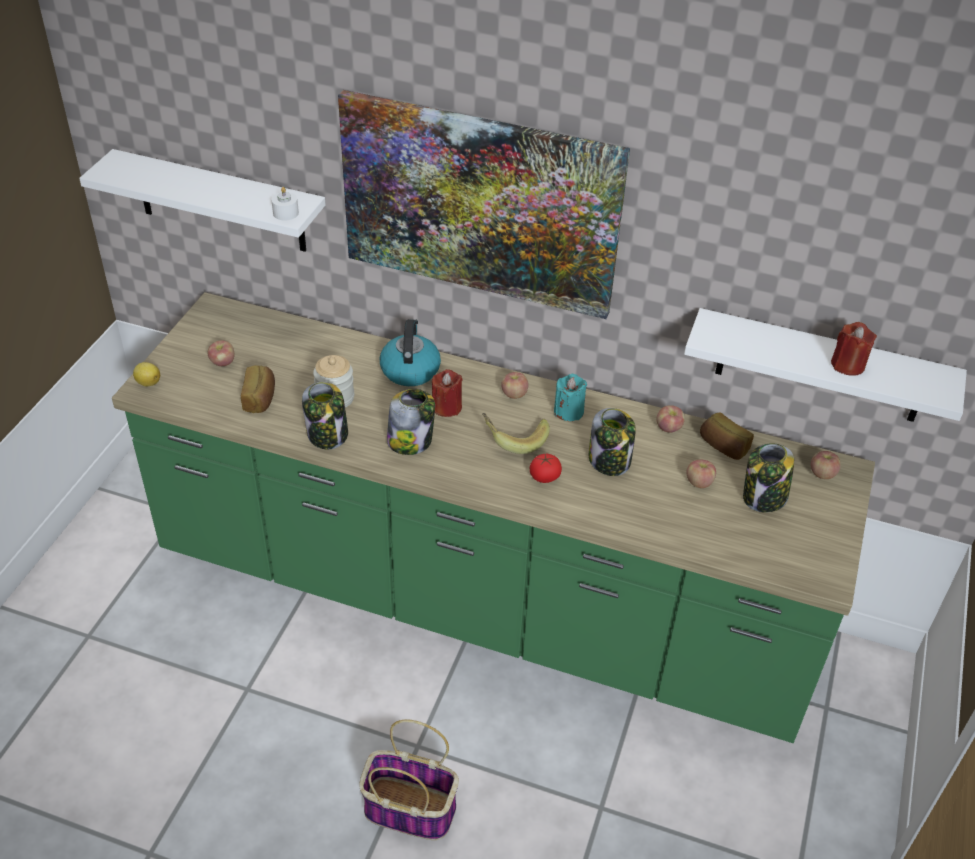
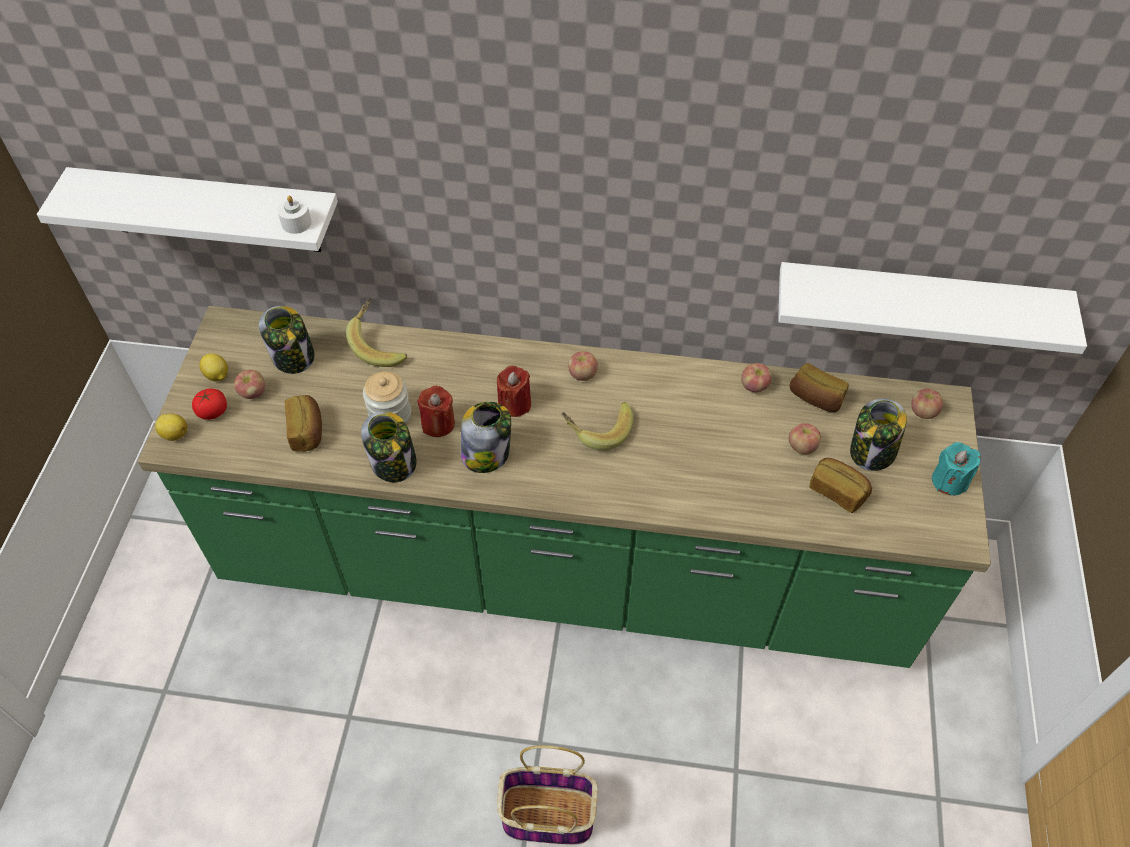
camera: 10 degrees left, 10 degrees up
picture [338,90,630,319] -> none
kettle [380,319,441,386] -> none
tomato [530,454,562,483] -> tomato moved to [192,389,227,420]
turquoise candle [554,374,587,421] -> turquoise candle moved to [932,442,981,496]
jar [589,408,636,476] -> jar moved to [259,306,315,374]
red candle [831,322,877,376] -> red candle moved to [417,385,455,437]
none -> lemon [199,353,228,381]
none -> banana [346,298,407,367]
none -> bread [809,458,872,513]

